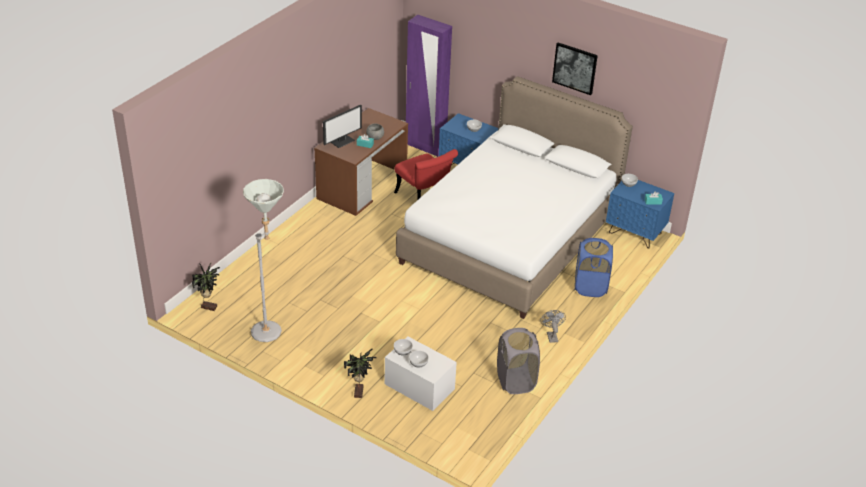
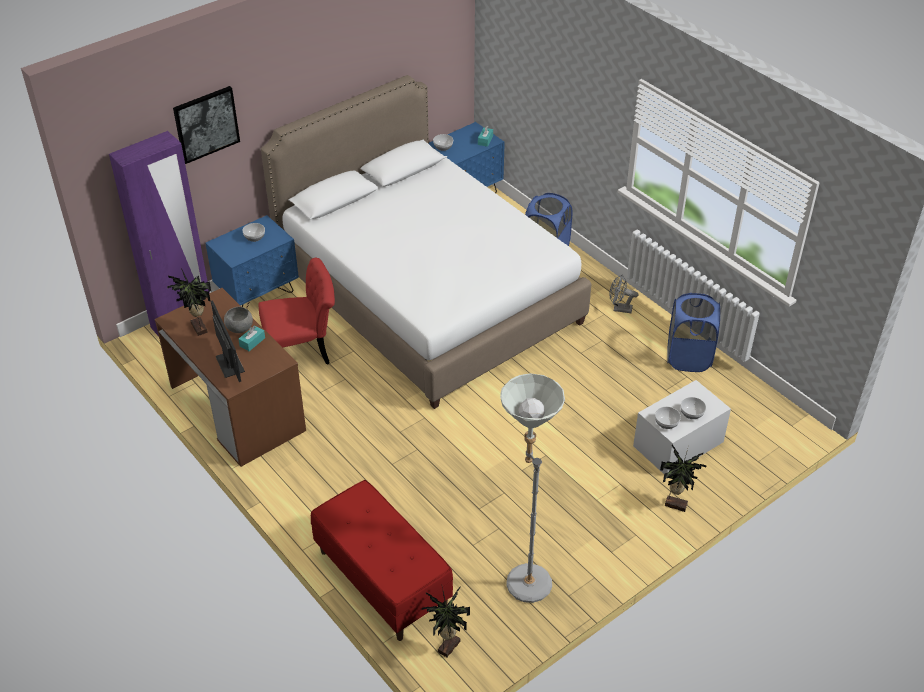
camera: 70 degrees left, 5 degrees up
grey laundry basket [497,328,540,394] -> blue laundry basket [667,293,720,372]
picture [552,43,598,95] -> picture moved to [173,86,240,164]
none -> potted plant [167,268,211,336]
none -> red bench [311,480,453,641]

